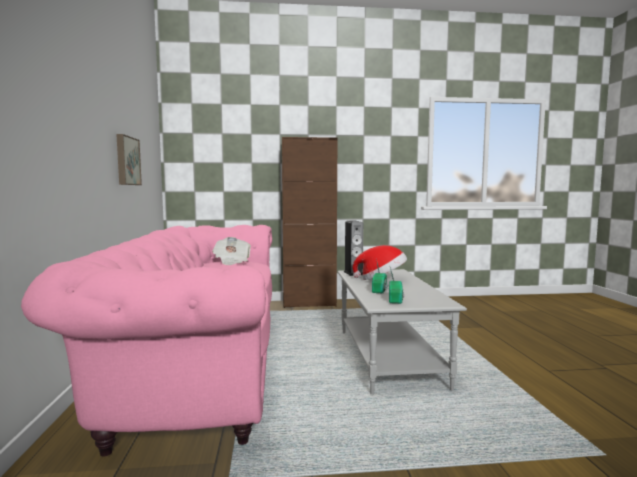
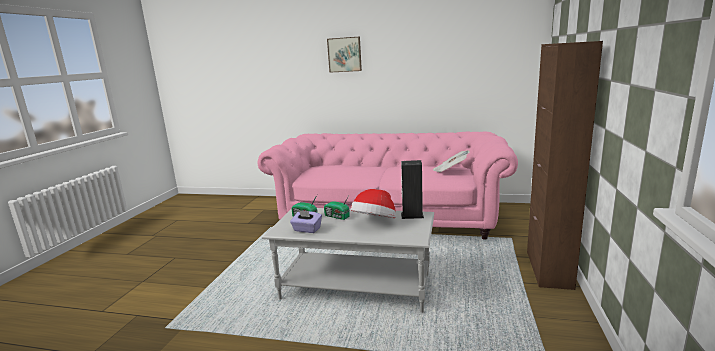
camera: 110 degrees right, 10 degrees up
picture [116,134,142,185] -> picture moved to [327,37,362,73]
none -> purple tissue box [290,210,322,233]

